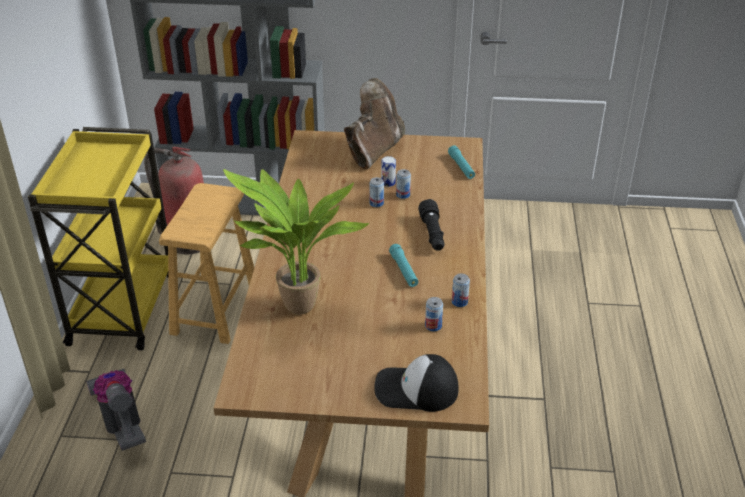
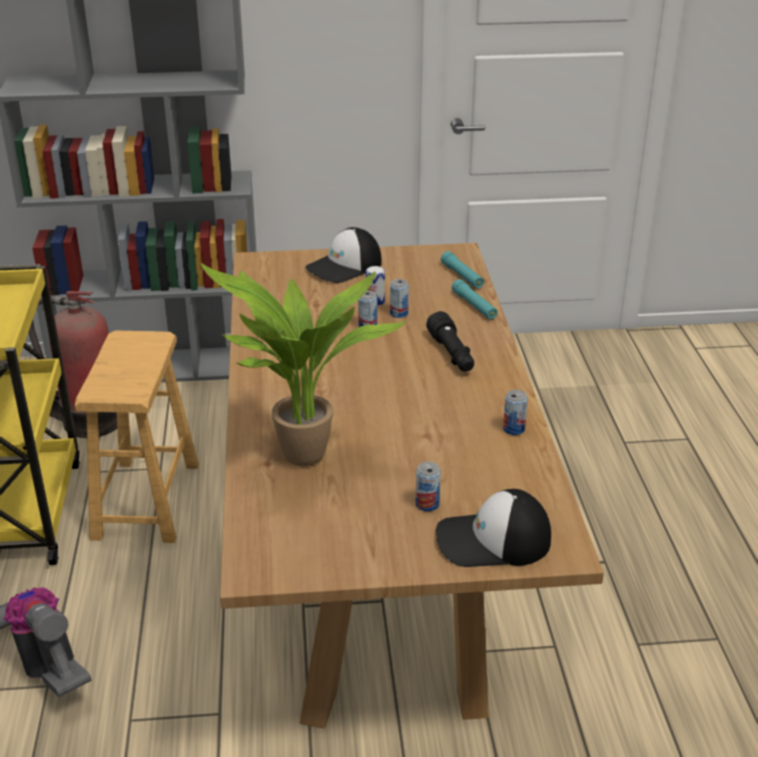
camera: 10 degrees left, 5 degrees down
brown boot [344,78,405,169] -> cap [305,227,382,283]
turquoise flashlight [389,244,418,287] -> turquoise flashlight moved to [452,279,498,319]
can [425,297,443,331] -> can moved to [416,462,441,511]

